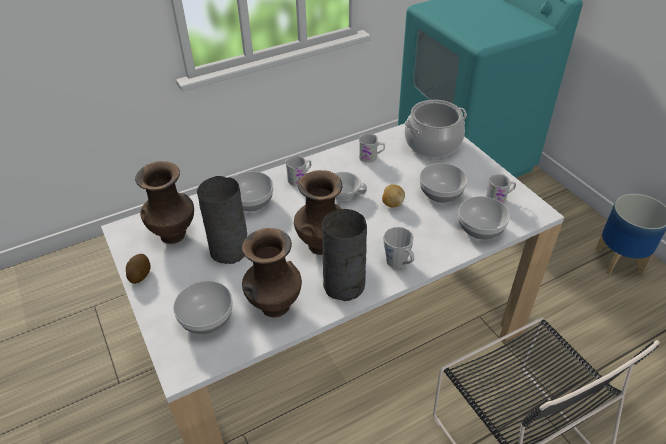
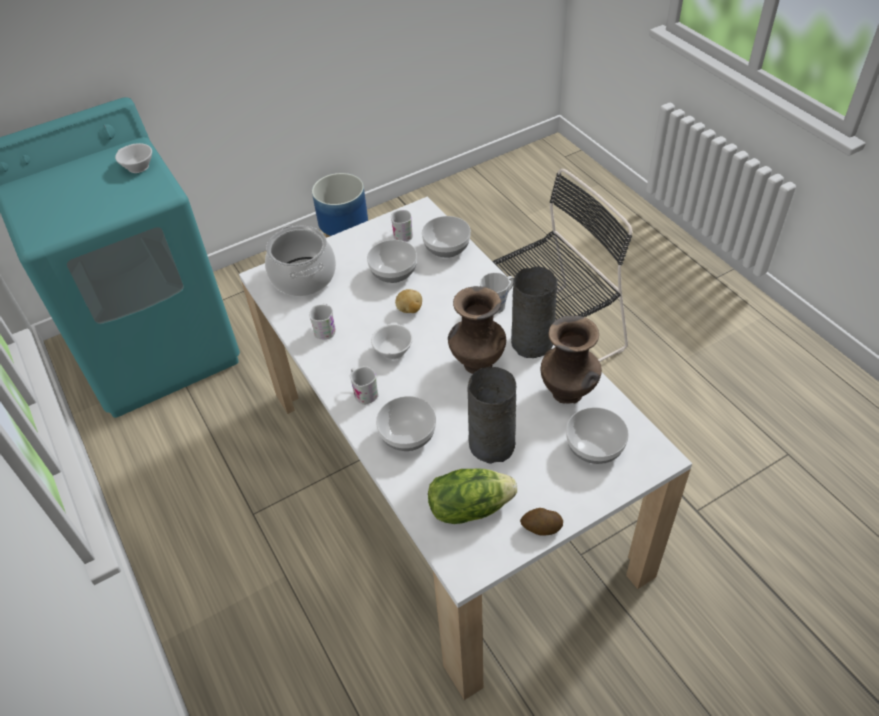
camera: 90 degrees left, 5 degrees up
brown vase [135,161,194,244] -> lettuce [428,468,517,524]
none -> white cup [115,143,152,173]

